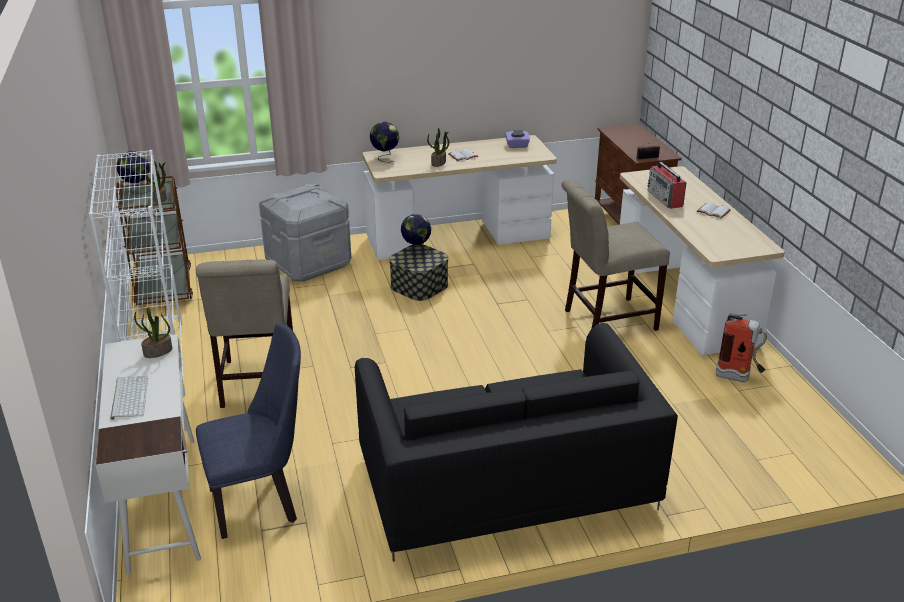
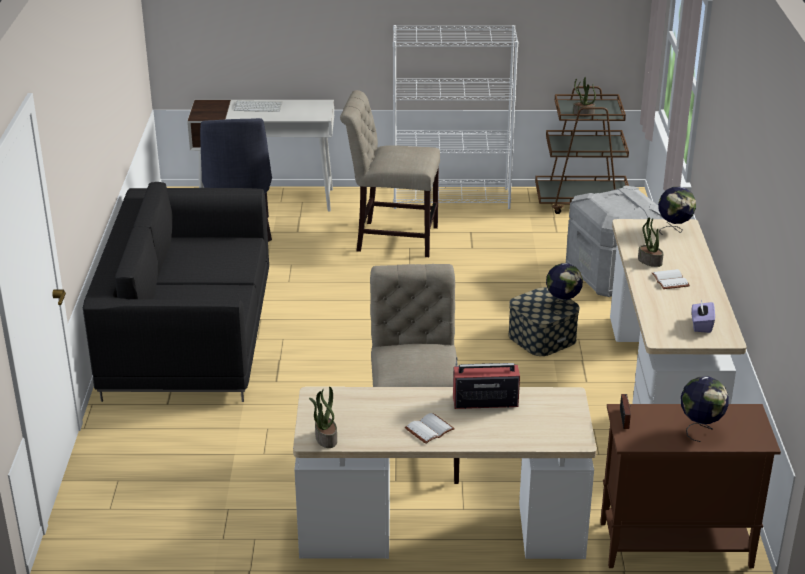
camera: 105 degrees right, 0 degrees up
globe [117,151,150,194] -> globe moved to [681,376,729,442]
potted plant [134,307,172,358] -> potted plant moved to [309,387,337,448]
fire extinguisher [716,312,767,382] -> none

